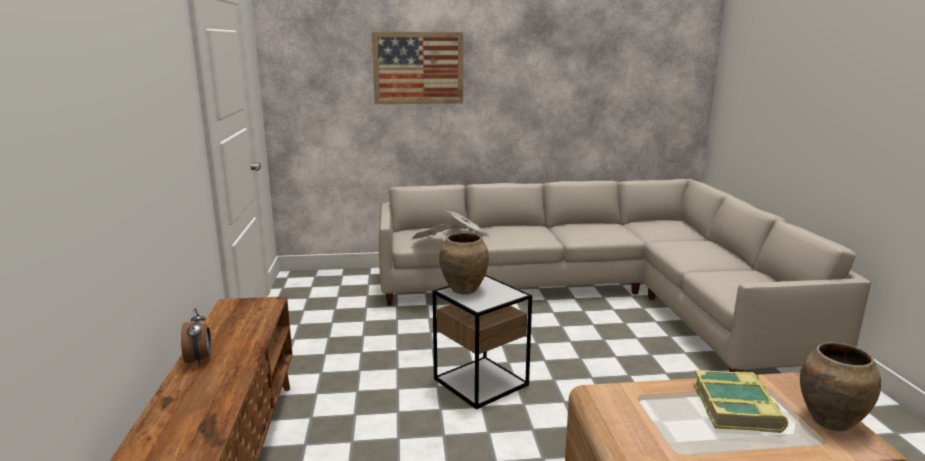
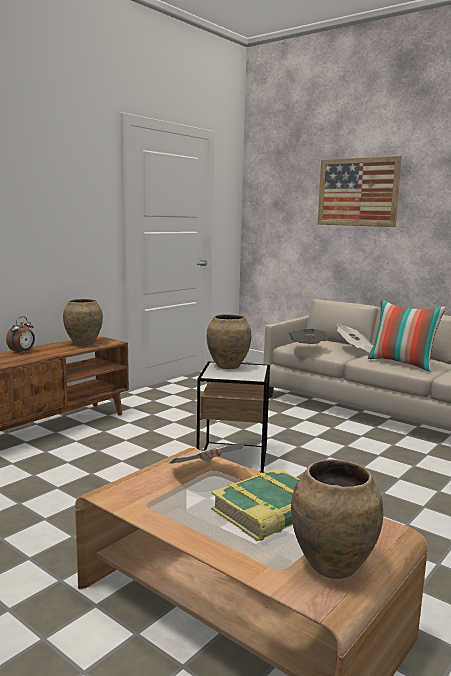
camera: 45 degrees right, 5 degrees down
none -> brown vase [63,299,103,346]
none -> newspaper [169,443,245,464]
none -> pillow [368,300,446,372]

